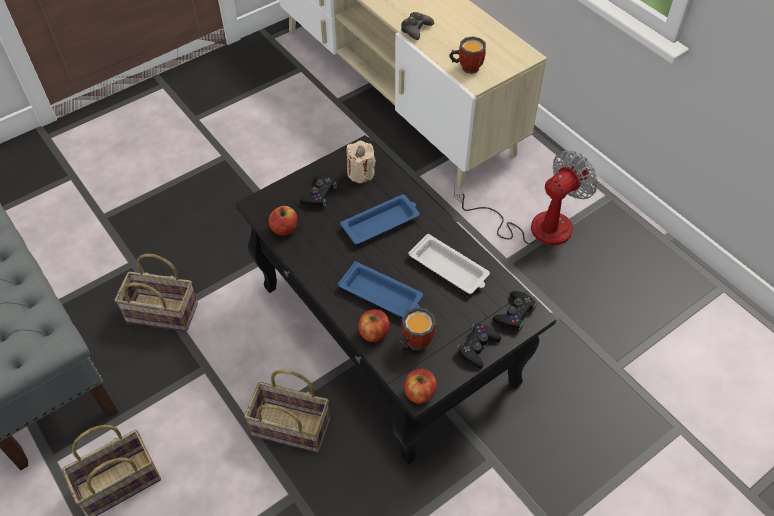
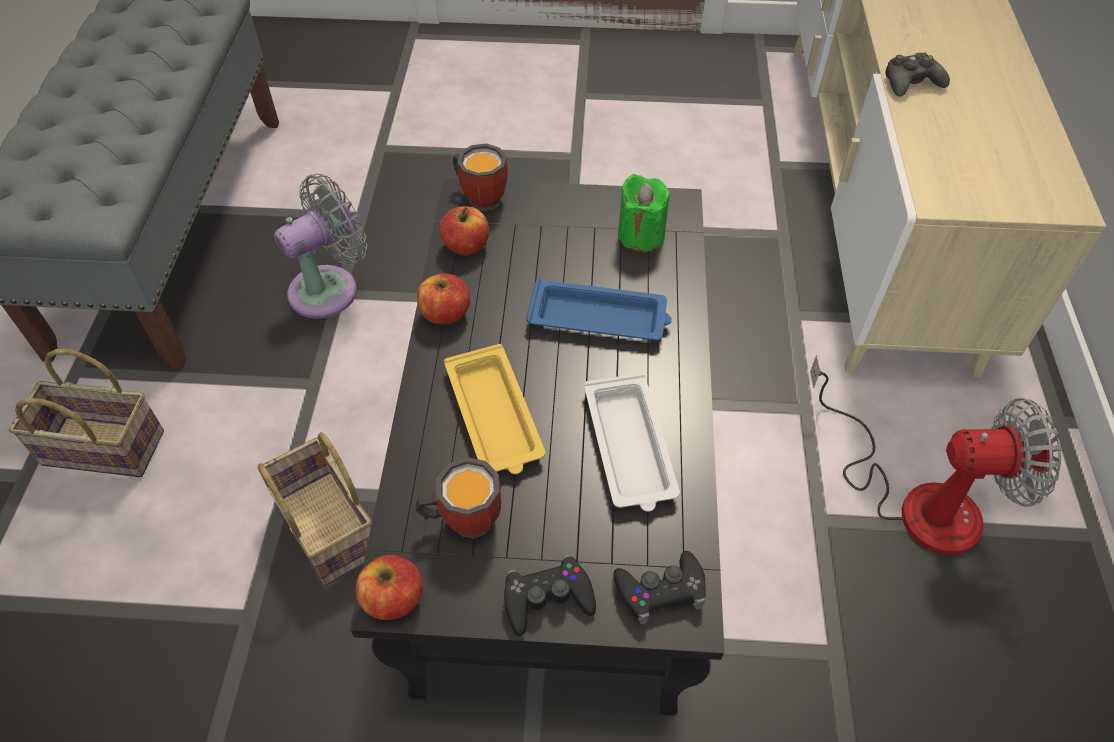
camera: 40 degrees right, 0 degrees up
basket [114,254,198,331] -> grey fan [274,174,367,319]
black game controller [300,175,337,206] -> none
blue tray [338,261,423,318] -> yellow tray [444,344,545,474]
beige candle [347,141,376,183] -> green candle [618,174,670,252]
apple [358,309,390,342] -> apple moved to [417,273,470,325]
mug [450,37,486,74] -> mug moved to [453,143,508,211]

